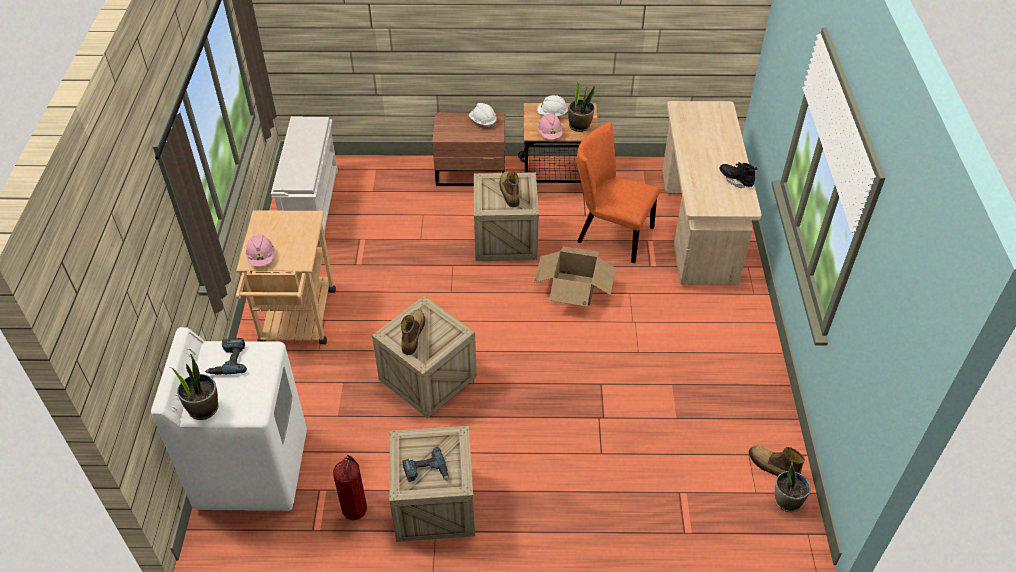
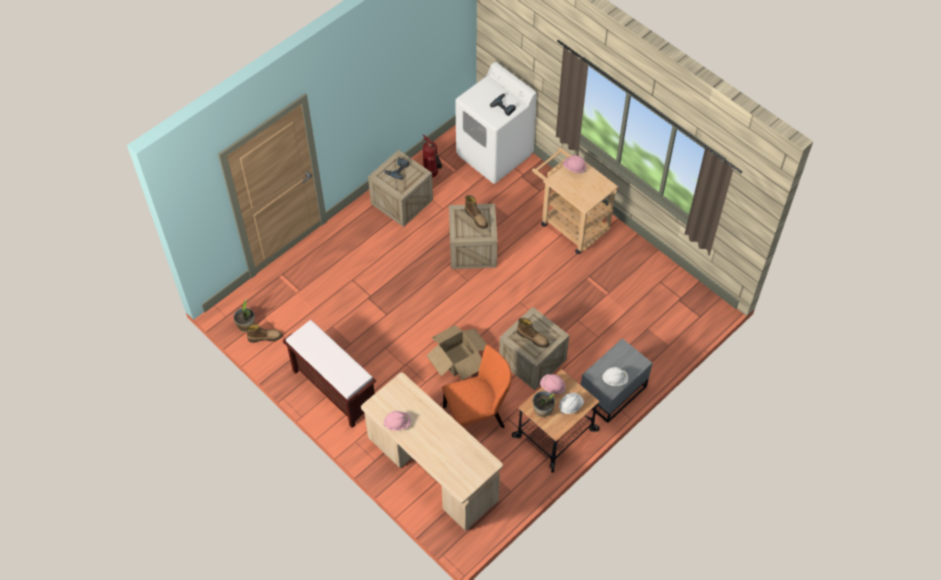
camera: 135 degrees right, 10 degrees up
potted plant [170,353,219,420] -> none
white shoe rack [271,116,338,244] -> none
brown nightstand [433,112,505,186] -> grey nightstand [581,338,652,423]
black boot [719,162,757,188] -> pink hard hat [384,411,411,431]
none -> brown bench [283,320,376,428]

